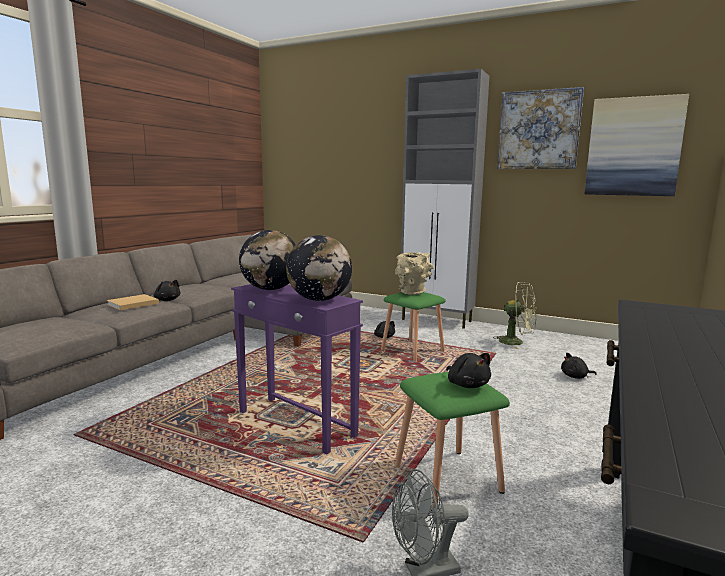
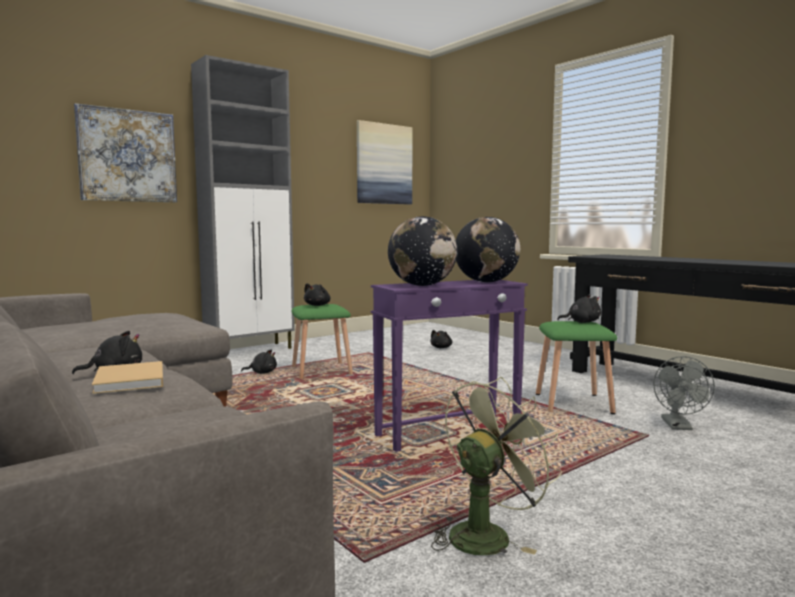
camera: 65 degrees left, 5 degrees down
beige vase [395,252,434,295] -> black plush toy [304,283,330,306]
green fan [493,282,536,349] -> green fan moved to [431,377,562,555]
picture [497,87,584,169] -> picture moved to [74,103,177,202]

